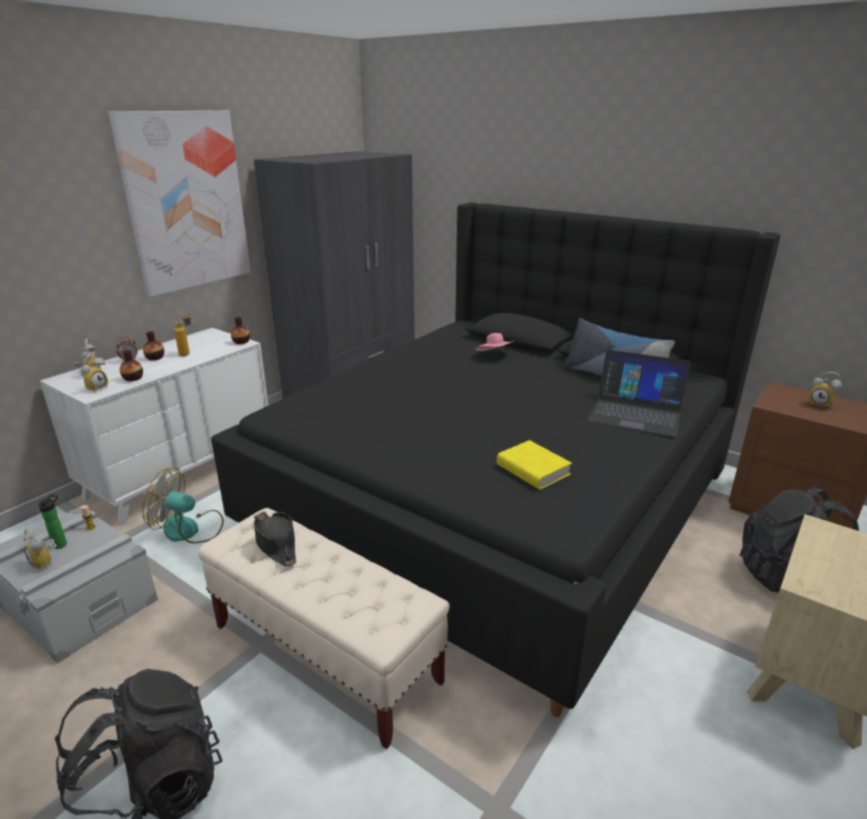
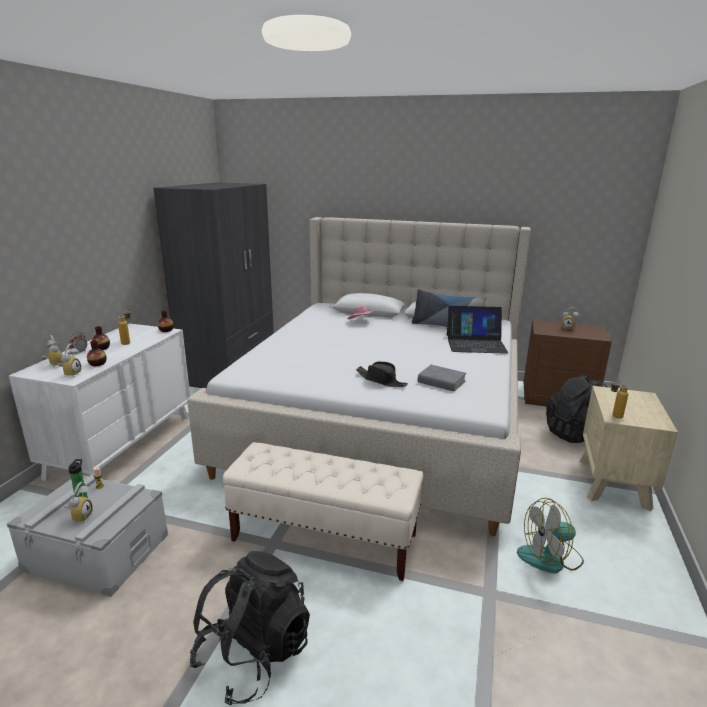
camera: 20 degrees left, 5 degrees down
alarm clock [24,528,57,570] -> alarm clock turned 105 degrees counterclockwise [64,482,93,523]
picture [108,111,251,297] -> none
fan [143,467,224,543] -> fan moved to [517,498,584,573]
black bed [211,202,780,717] -> beige bed [187,217,531,536]
black hat [254,511,296,567] -> black hat moved to [356,361,408,387]
yellow book [497,440,572,490] -> grey book [418,365,466,392]
none -> bottle [611,380,629,418]

